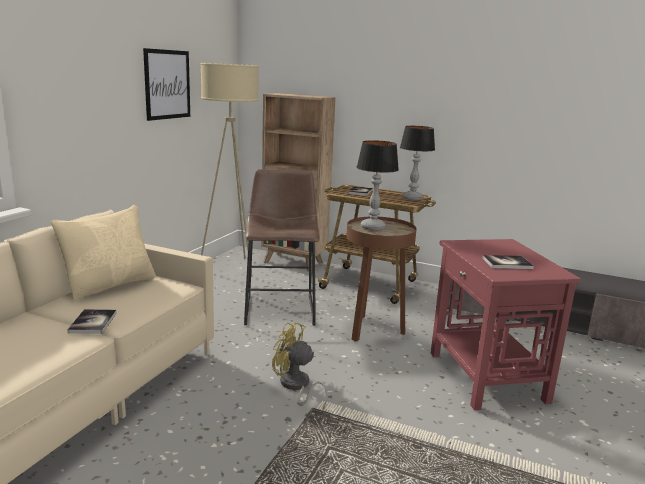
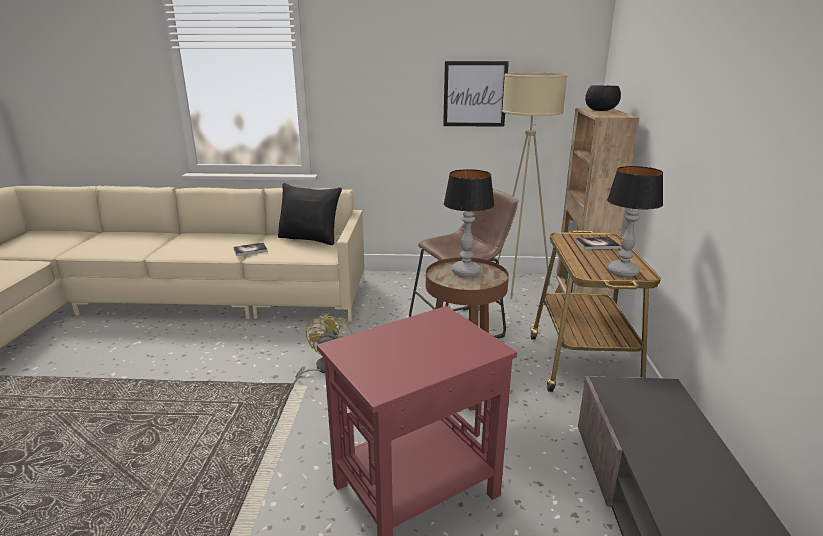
camera: 70 degrees right, 5 degrees up
beige pillow [51,205,156,300] -> black pillow [278,183,342,245]
book [482,255,534,269] -> none
none -> black bowl [585,85,621,111]

